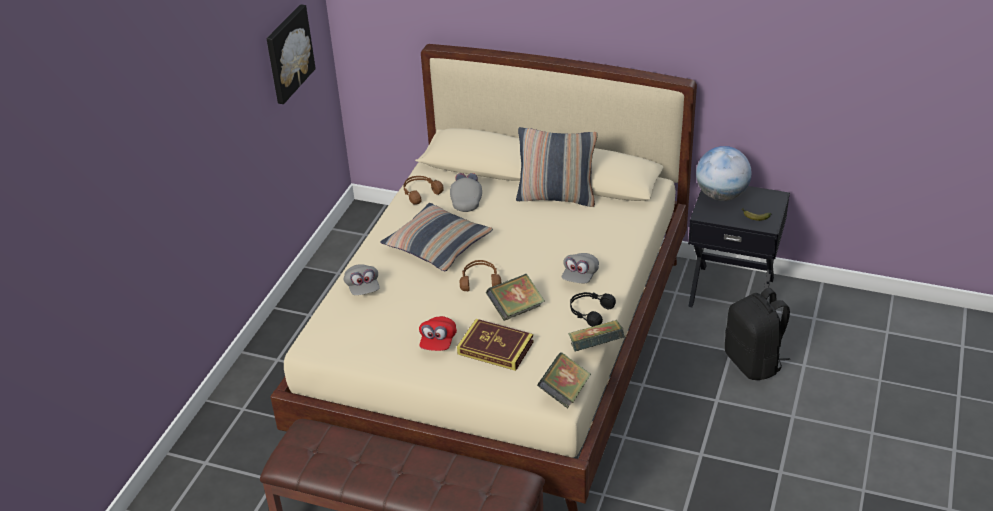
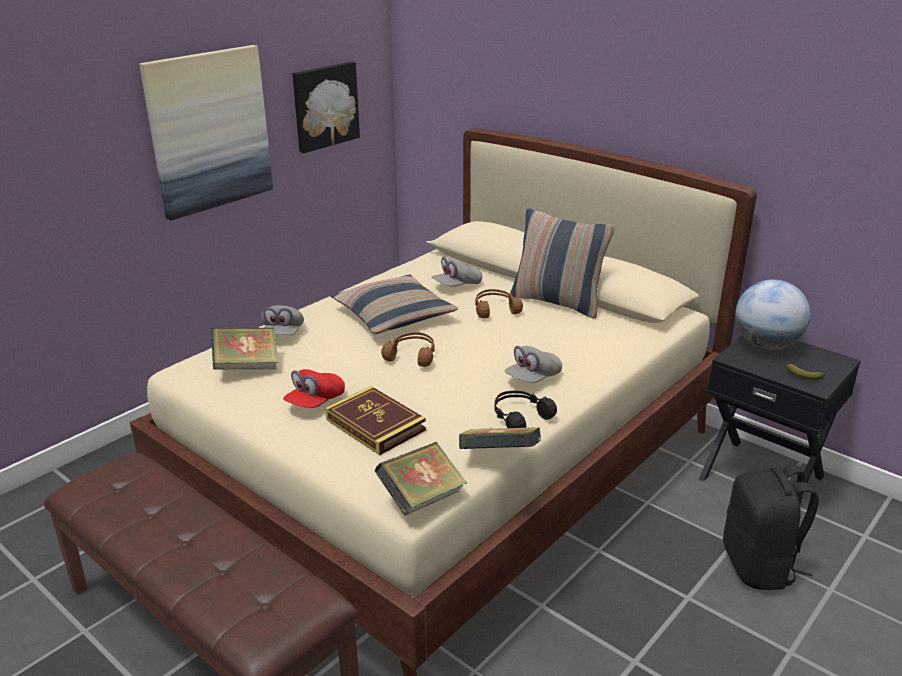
camera: 20 degrees right, 10 degrees down
brown headphones [403,176,444,205] -> brown headphones moved to [475,289,523,318]
grey cap [450,173,482,212] -> grey cap turned 150 degrees counterclockwise [432,257,482,286]
book [486,274,545,321] -> book moved to [211,327,278,370]
none -> picture [139,45,273,221]

